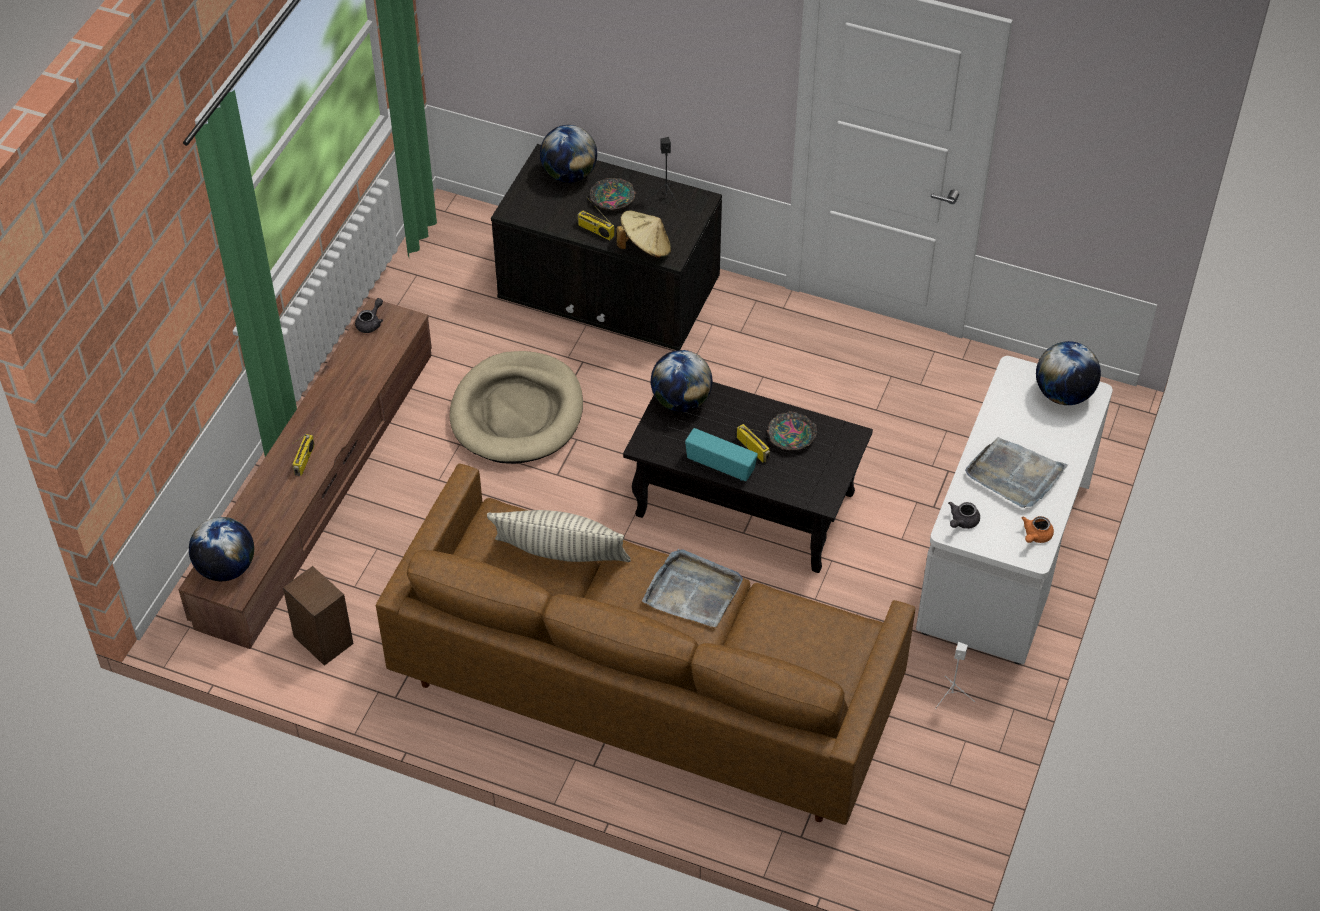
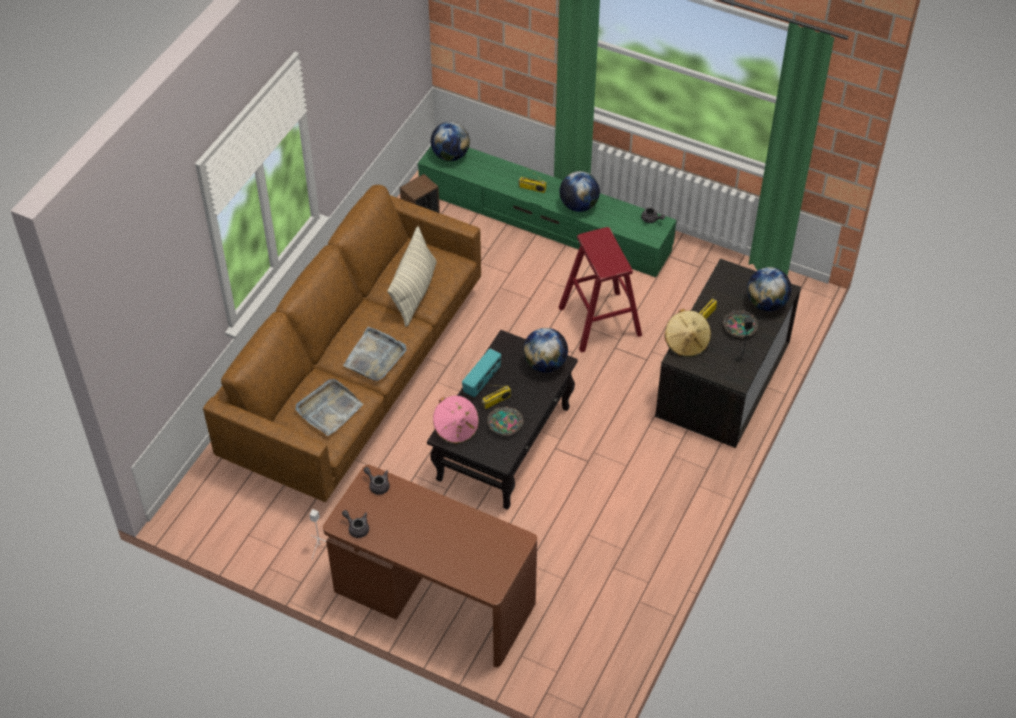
camera: 95 degrees right, 0 degrees up
brown tv stand [179,298,432,649] -> green tv stand [418,147,676,277]
beige dog bed [449,351,583,464] -> red stool [559,227,642,352]
white desk [916,356,1113,665] -> brown desk [323,465,537,667]
grey tray [965,437,1068,508] -> grey tray moved to [296,379,363,436]
orange teapot [1022,516,1054,543] -> grey teapot [342,510,369,538]
globe [1036,341,1101,405] -> globe moved to [560,171,600,212]
none -> pink hat [433,395,479,444]

